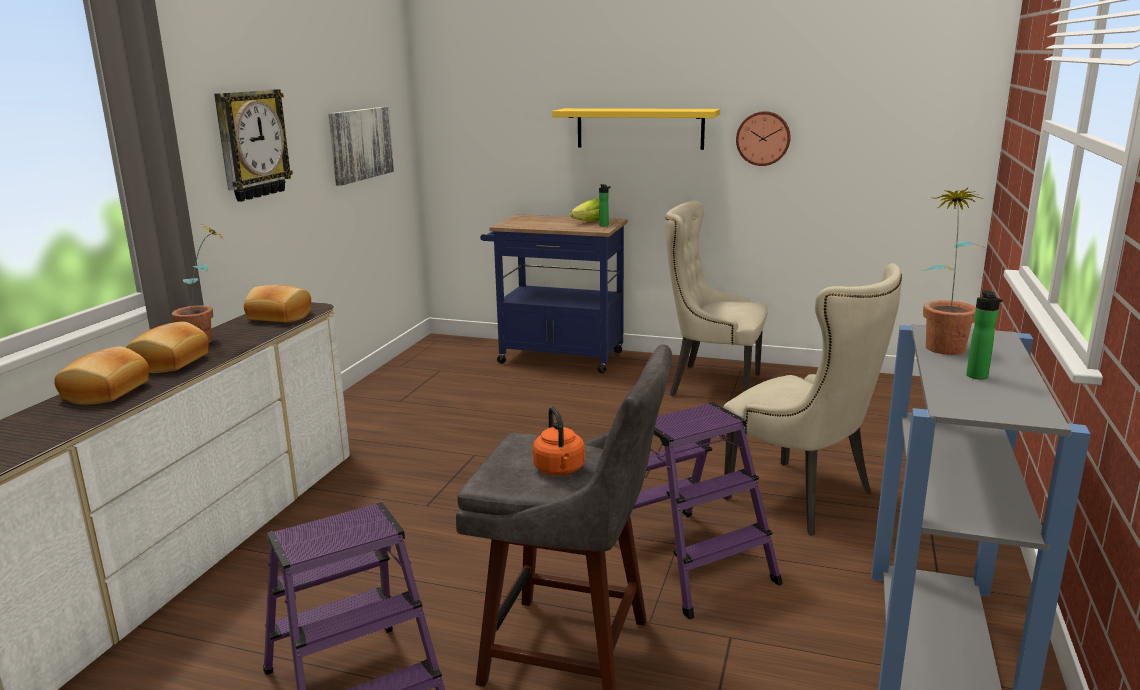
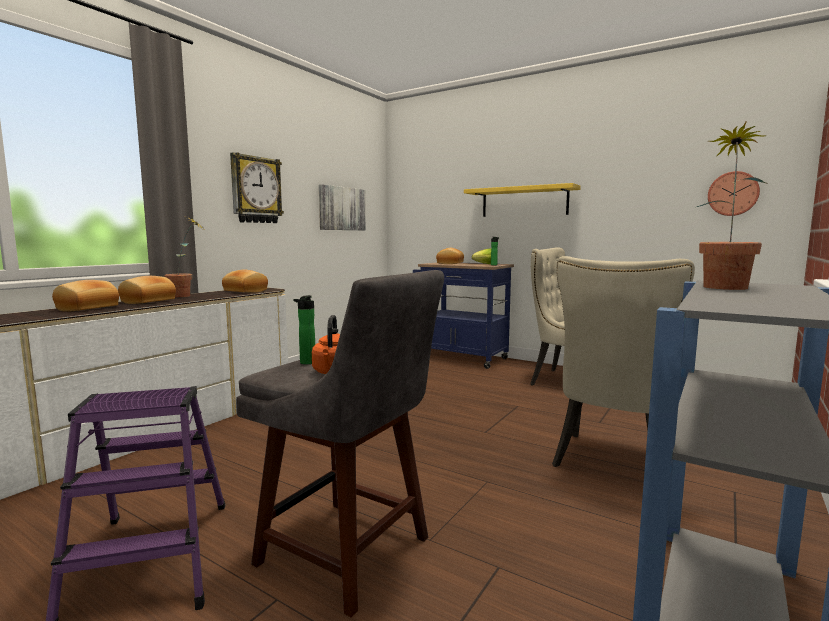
camera: 15 degrees right, 10 degrees down
purple step ladder [633,402,783,619] -> none
beige chair [723,263,902,536] -> beige chair turned 60 degrees clockwise [552,256,695,467]
wall clock [736,111,791,166] -> wall clock moved to [708,171,760,216]
bottle [966,290,1003,380] -> bottle moved to [294,295,315,364]
none -> bread [436,248,464,264]

